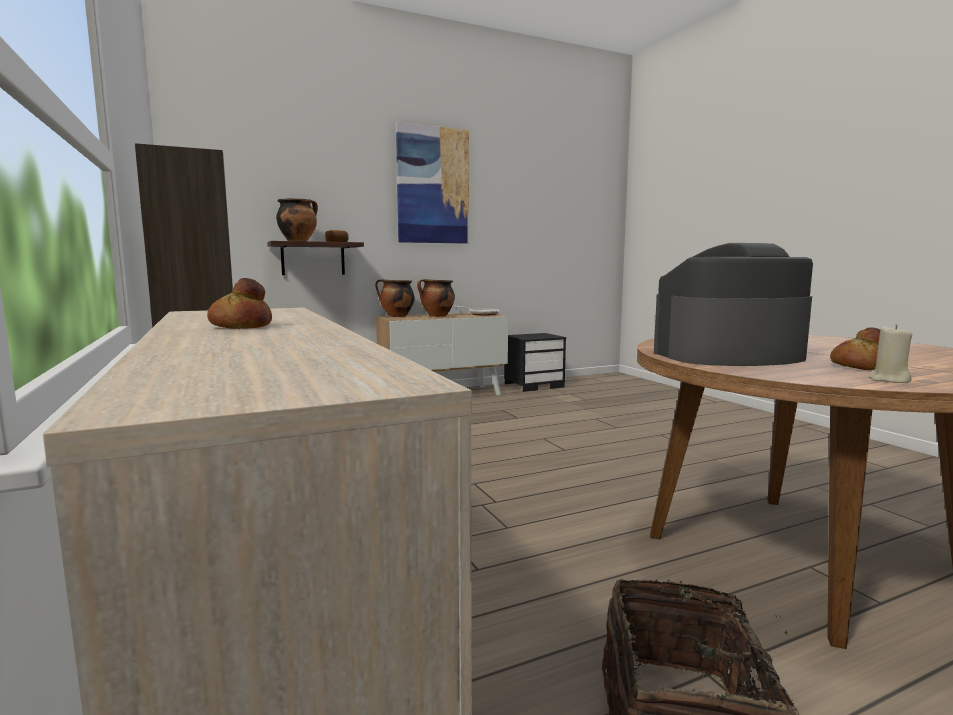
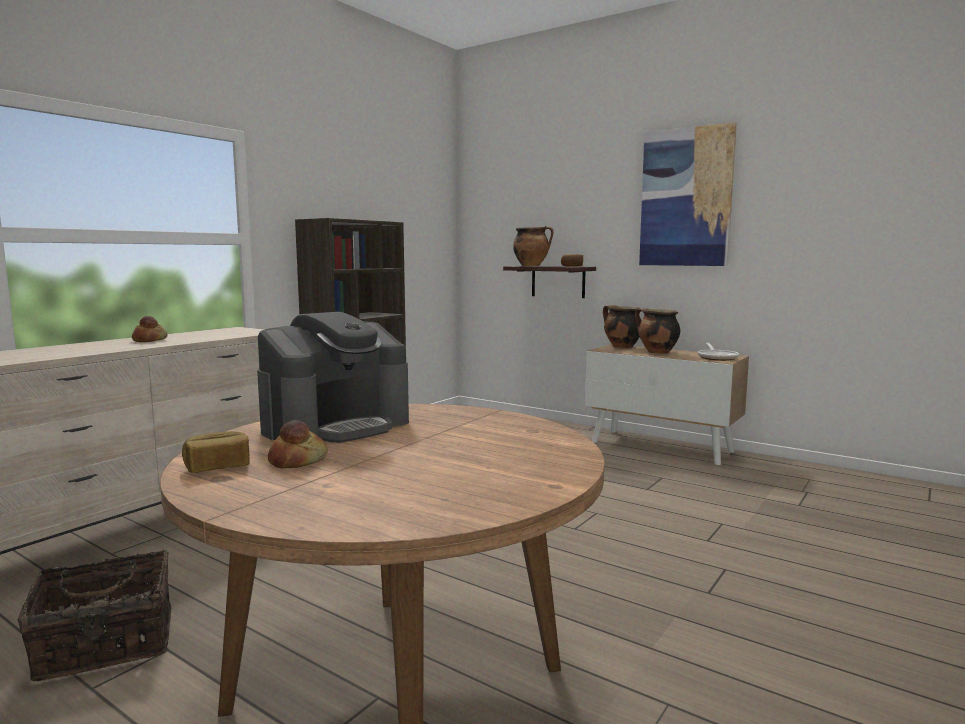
camera: 60 degrees right, 0 degrees up
black nightstand [504,333,566,392] -> none
coffee machine [654,243,813,366] -> coffee machine turned 90 degrees clockwise [257,312,409,443]
beige candle [869,324,912,383] -> bread [182,431,250,473]

